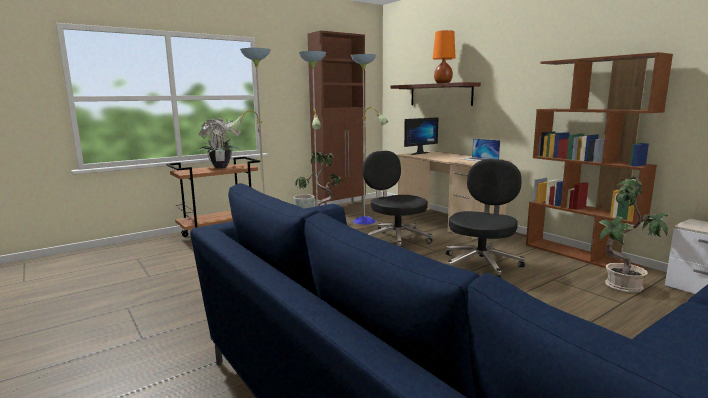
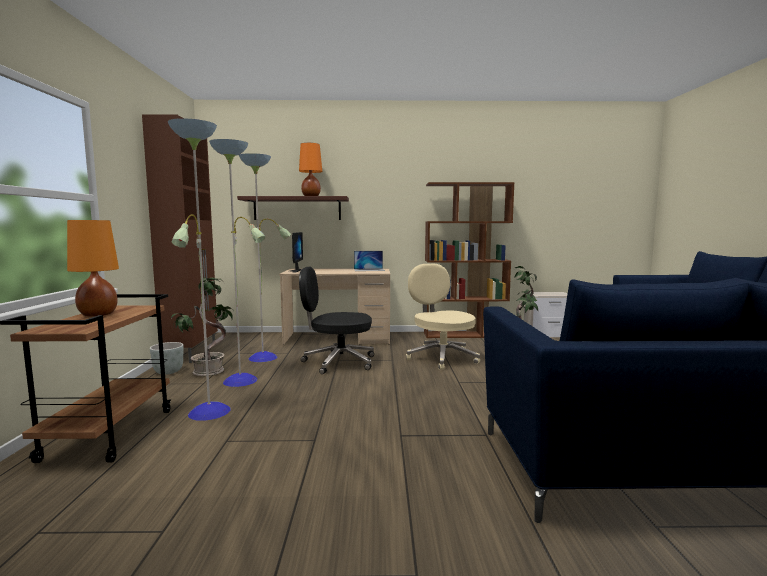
camera: 55 degrees left, 5 degrees down
potted plant [198,118,242,169] -> orange table lamp [67,220,119,317]
black office chair [446,159,525,279] -> beige office chair [406,263,480,370]

